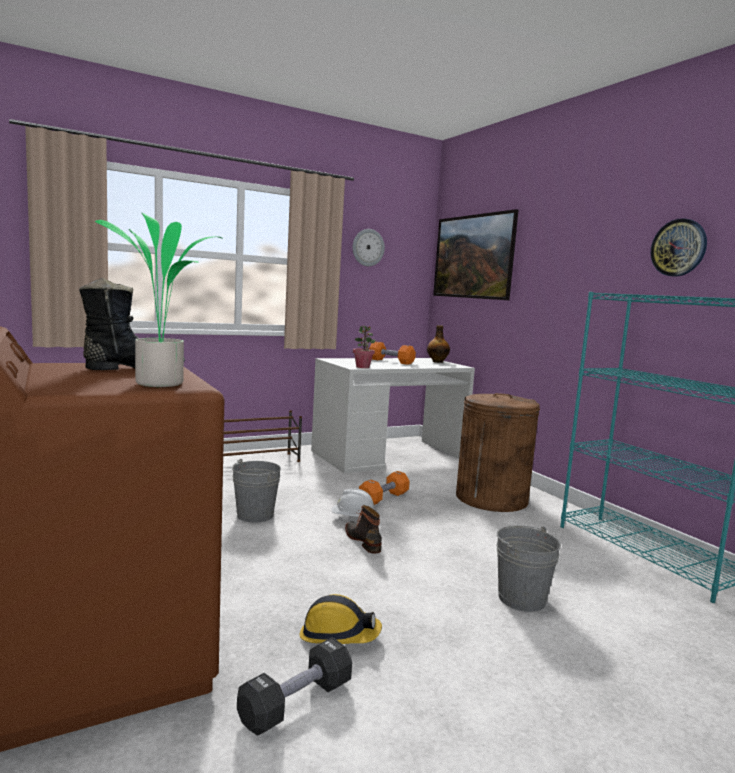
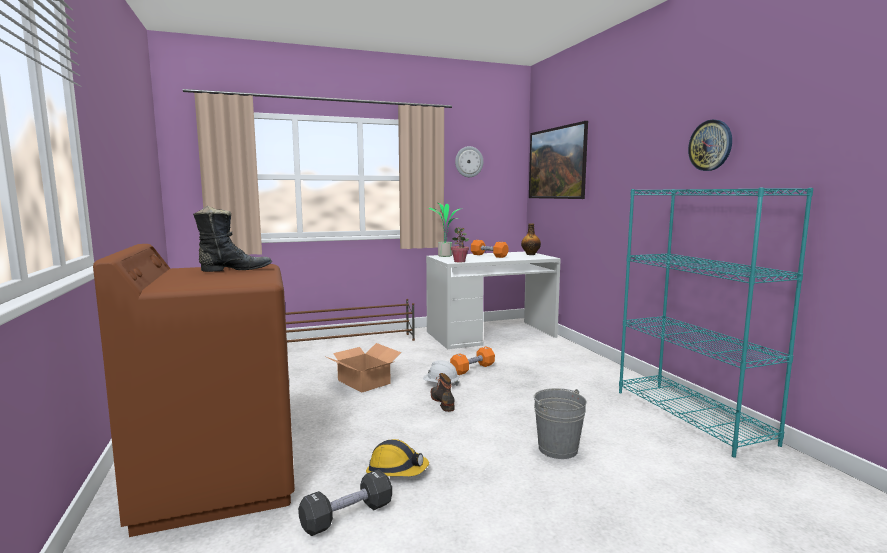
camera: 10 degrees right, 0 degrees up
potted plant [95,213,223,387] -> potted plant moved to [429,202,460,257]
grey bucket [232,459,281,523] -> cardboard box [324,343,401,393]
brown trash can [456,393,540,512] -> none

